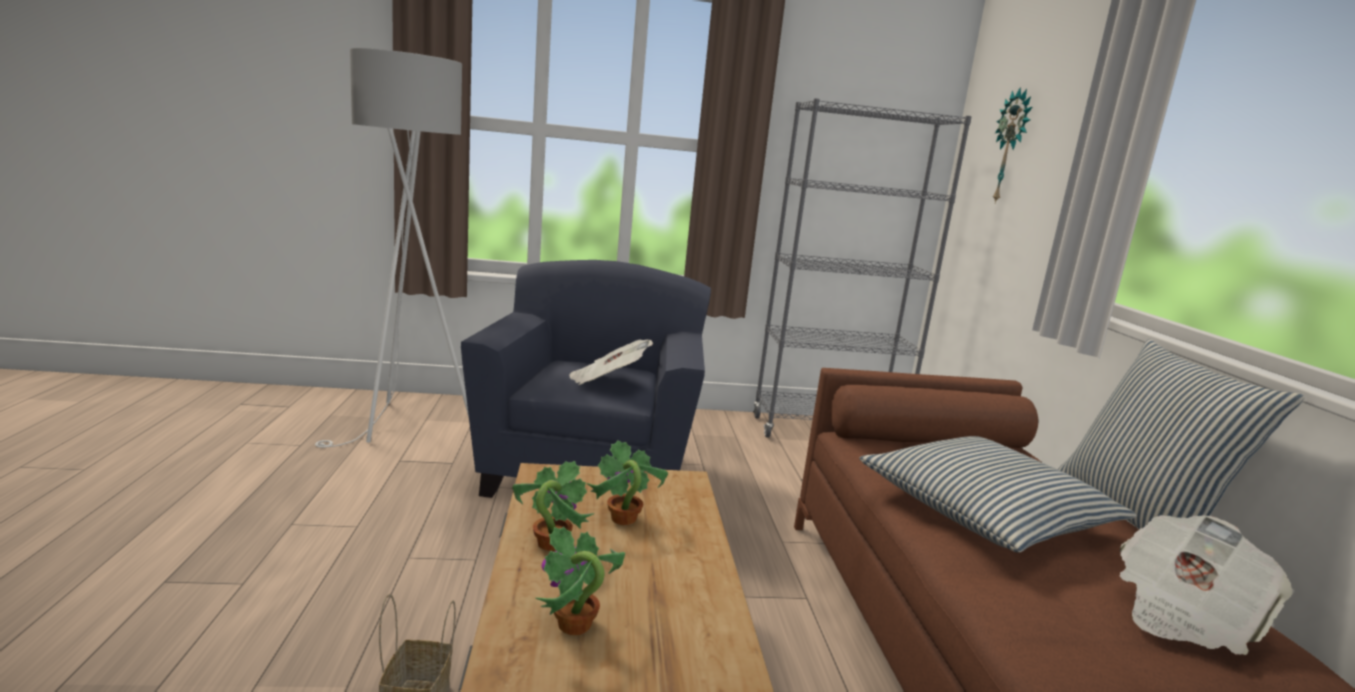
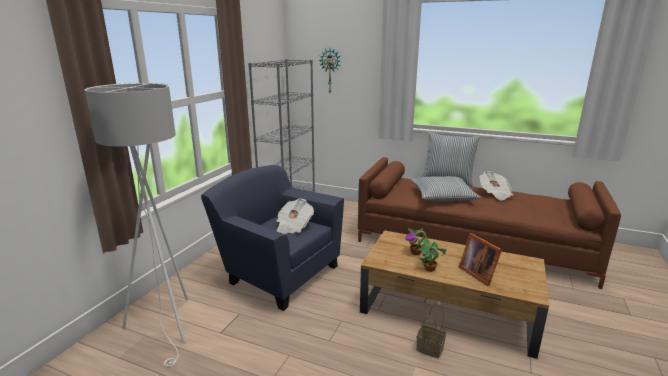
camera: 60 degrees left, 5 degrees up
potted plant [535,526,625,635] -> picture frame [459,233,502,286]

